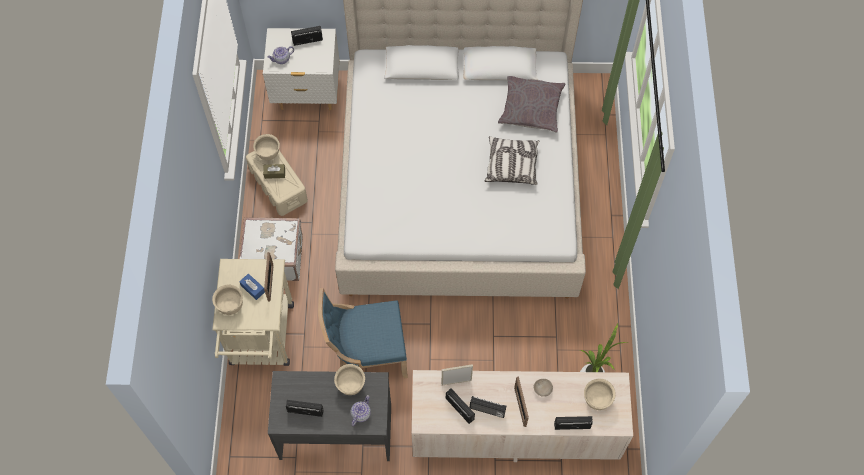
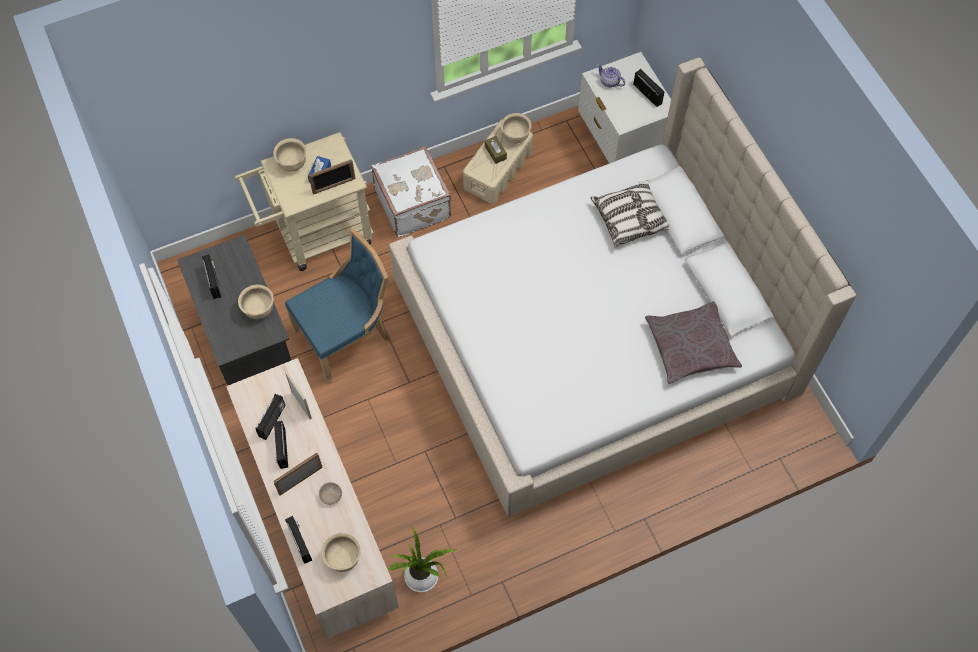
camera: 65 degrees right, 0 degrees up
blue chair [318,288,408,378] -> blue chair turned 90 degrees clockwise [285,229,390,384]
teapot [351,395,371,426] -> none
pillow [485,136,539,185] -> pillow moved to [591,180,670,248]

